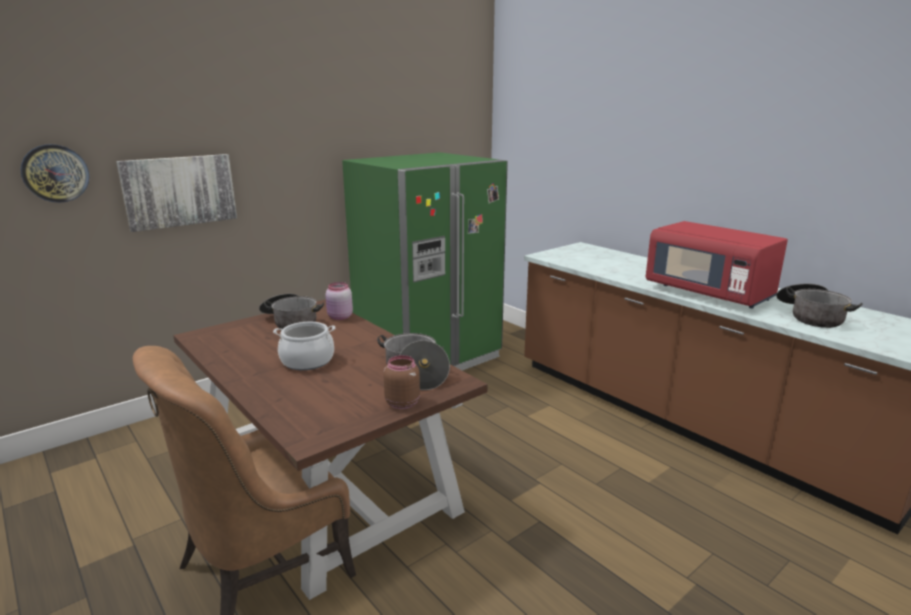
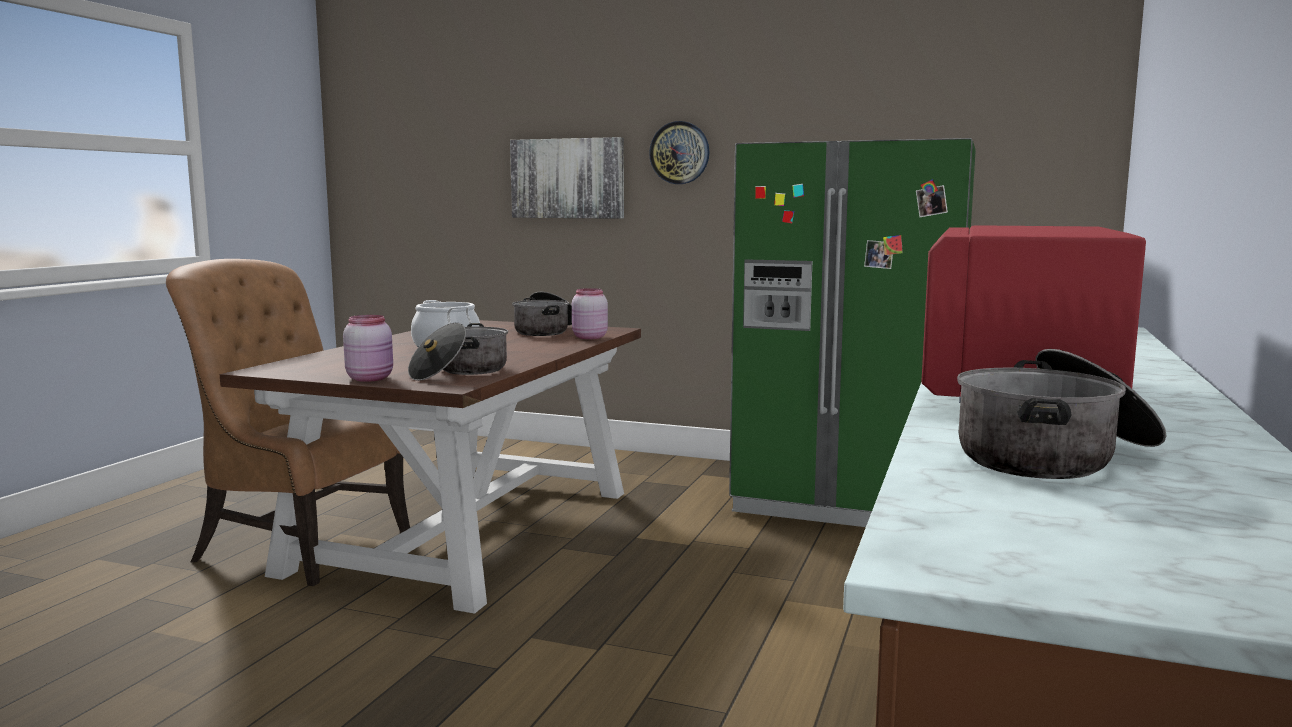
camera: 60 degrees right, 10 degrees down
wall clock [21,144,89,203] -> wall clock moved to [649,121,710,184]
brown jar [384,355,420,409] -> pink jar [343,315,393,382]

